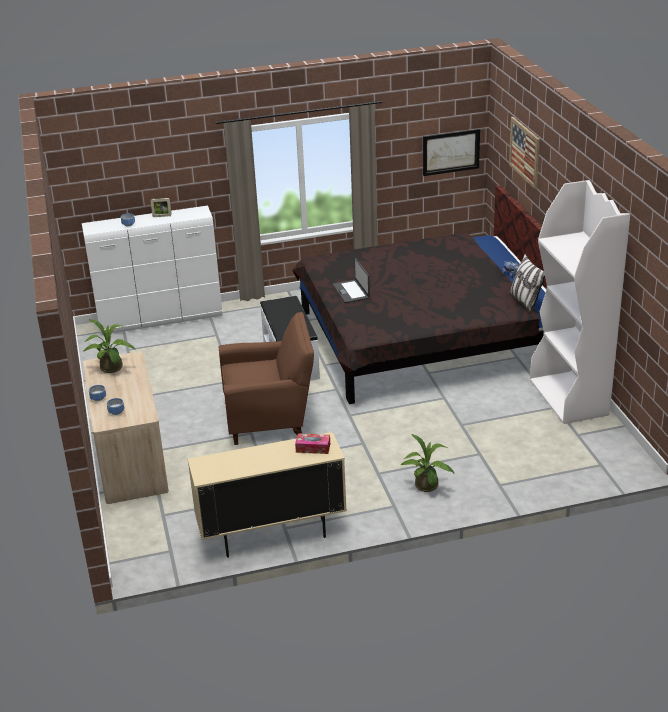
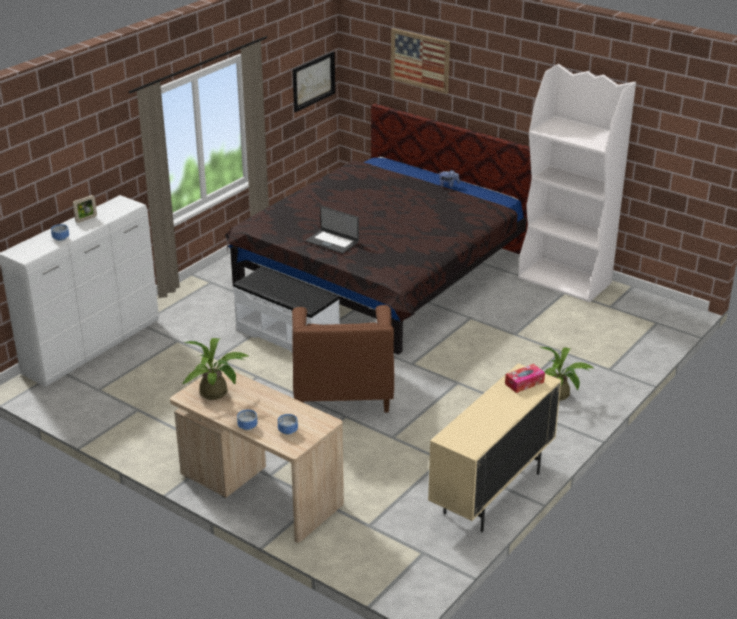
camera: 40 degrees left, 0 degrees up
brown armchair [218,312,314,445] -> brown armchair turned 135 degrees clockwise [292,305,394,412]
pillow [510,254,545,312] -> none

